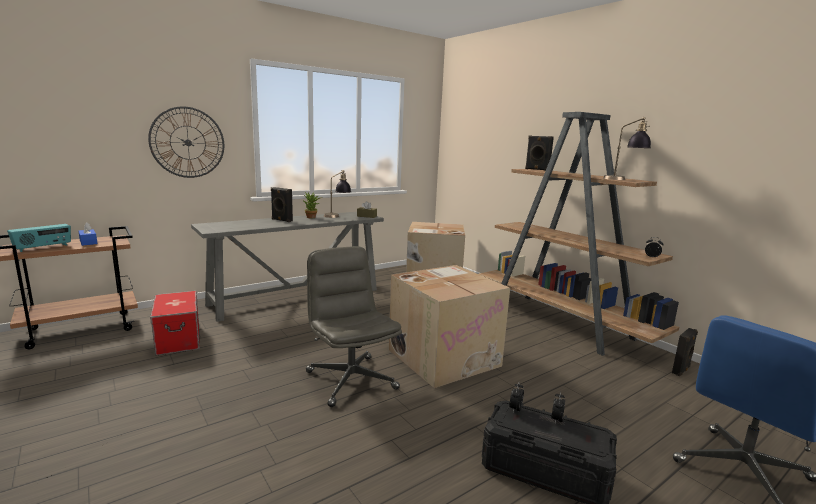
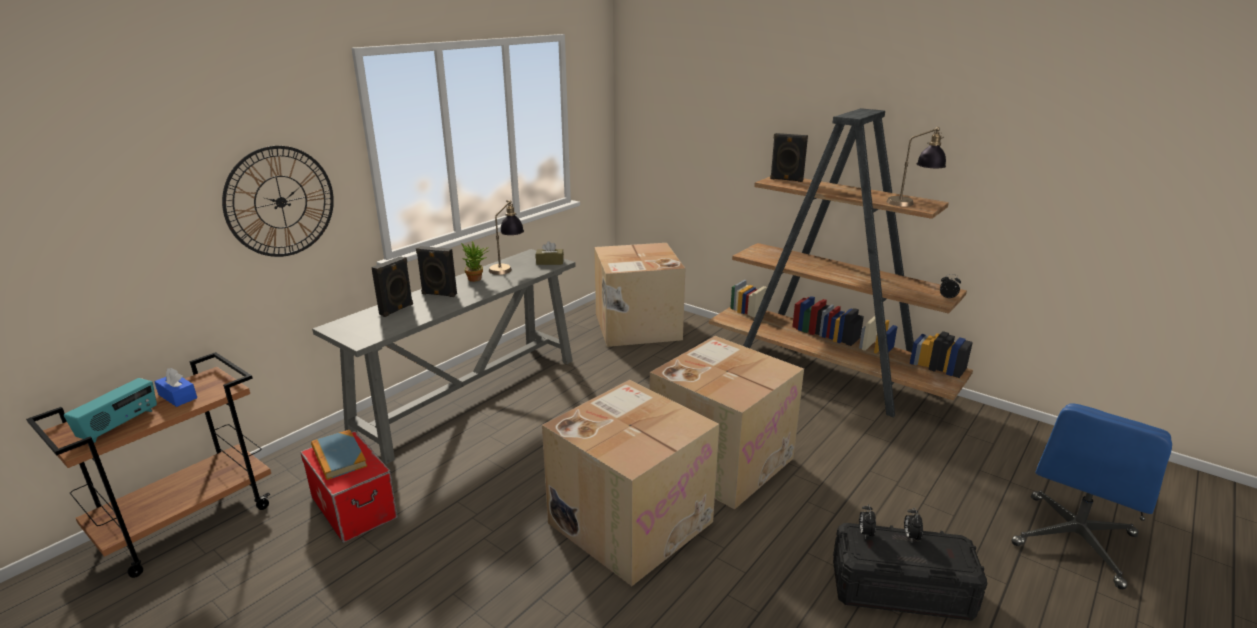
camera: 15 degrees left, 10 degrees up
grey office chair [306,246,402,407] -> cardboard box [542,380,719,586]
black speaker [672,328,698,376] -> black speaker moved to [371,256,413,317]
none -> book [311,430,367,480]

